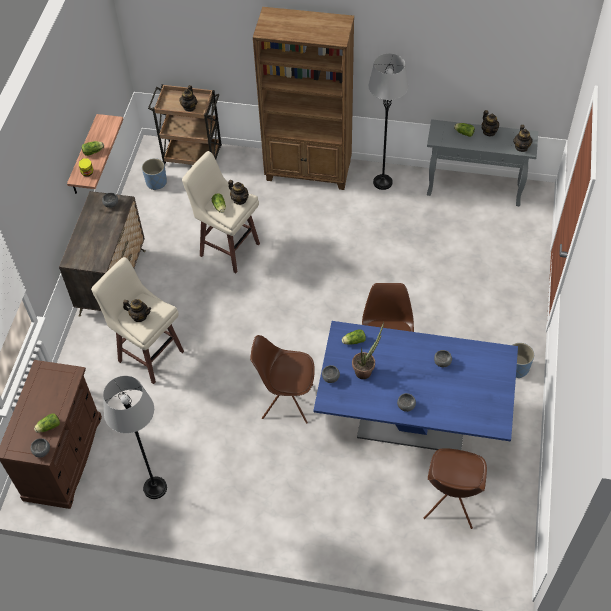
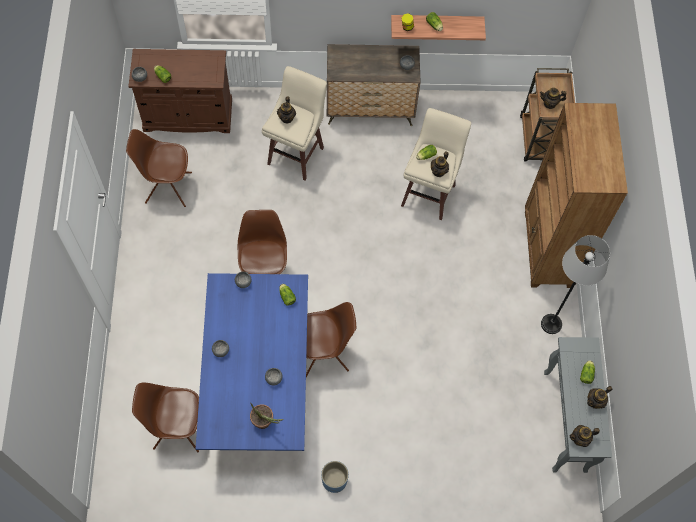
camera: 75 degrees right, 10 degrees up
grey floor lamp [103,376,167,499] -> brown chair [126,129,192,207]
blue planter [142,158,167,190] -> none
potted plant [352,322,384,379] -> potted plant moved to [250,402,284,429]

